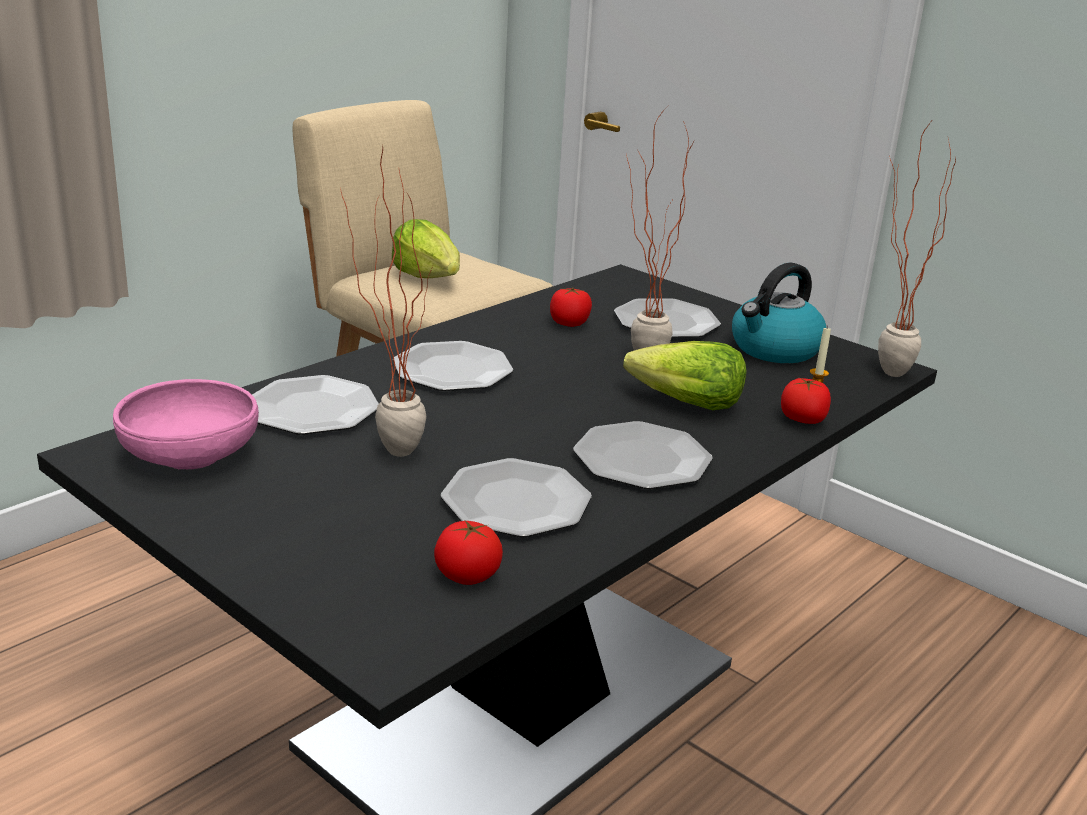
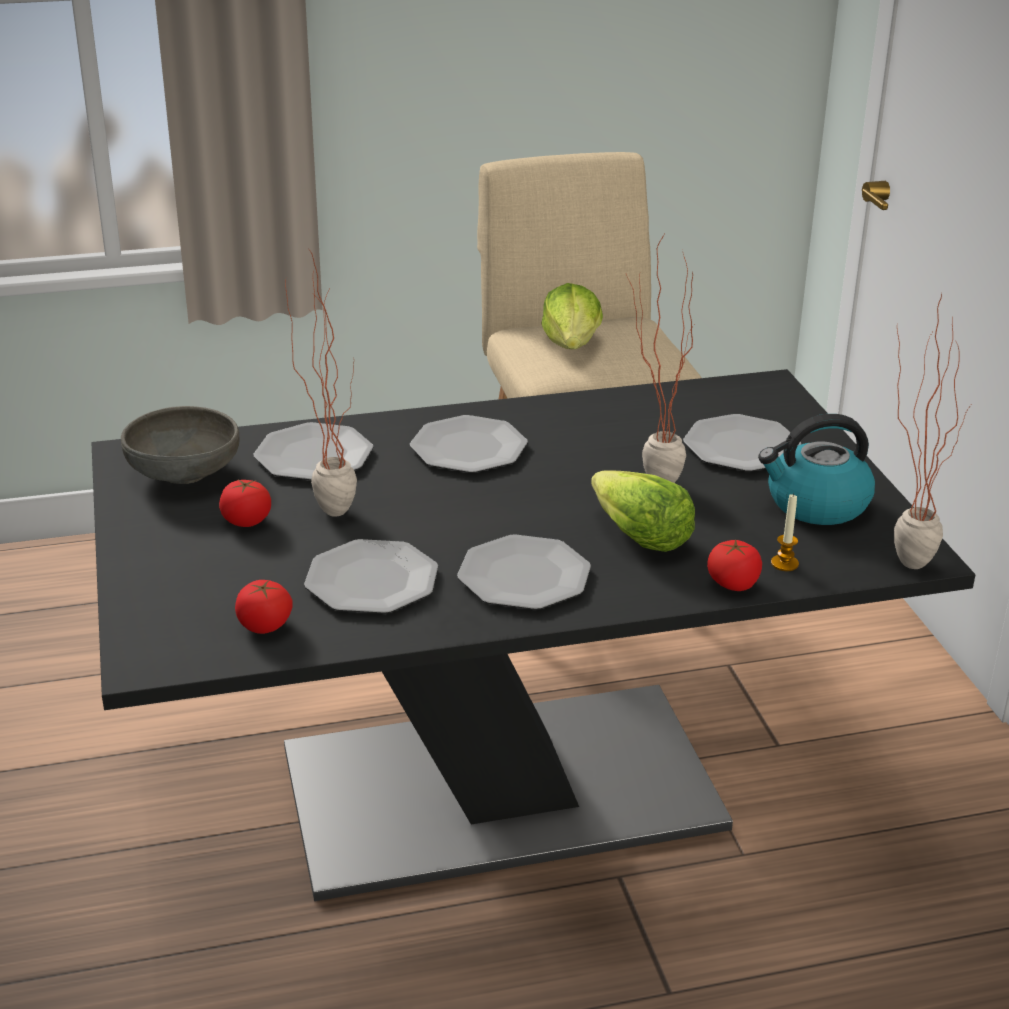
camera: 35 degrees right, 5 degrees up
pink bowl [113,379,259,469] -> grey bowl [121,406,240,484]
tomato [550,287,592,327] -> tomato moved to [219,480,271,527]

